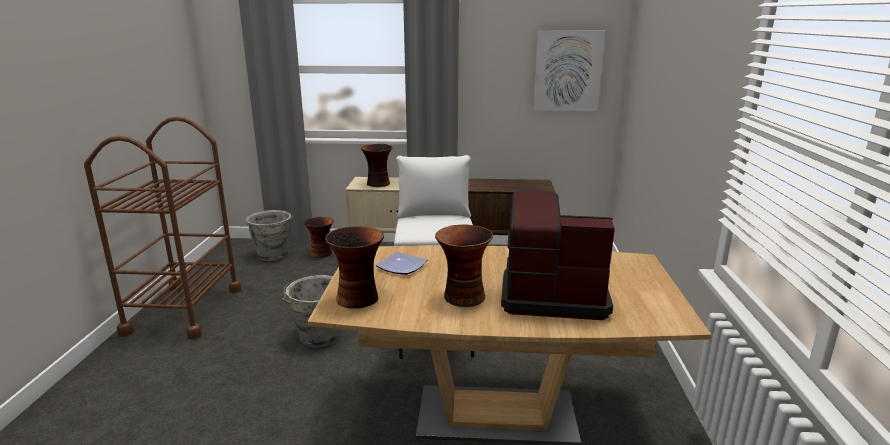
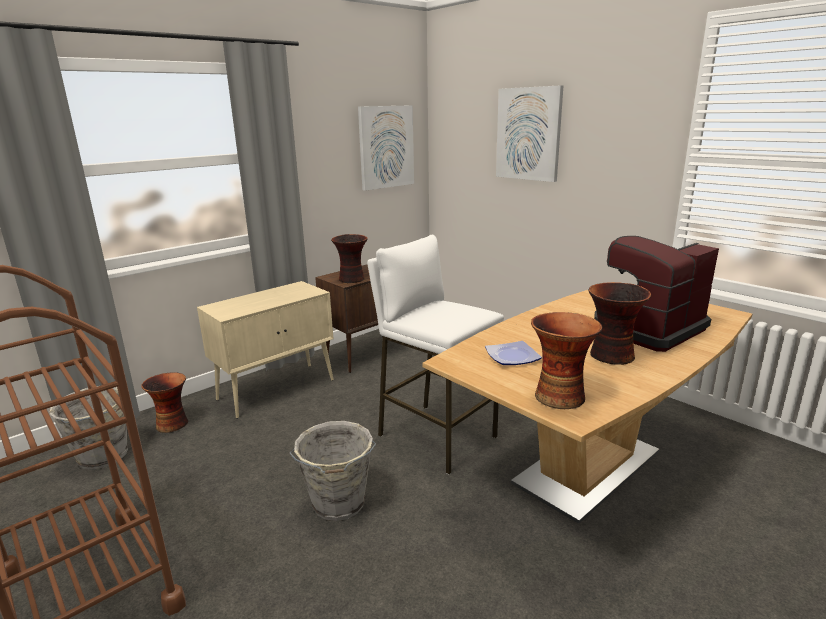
camera: 45 degrees left, 0 degrees up
vase [361,144,393,187] -> vase moved to [331,234,368,283]
none -> picture [496,85,563,182]

